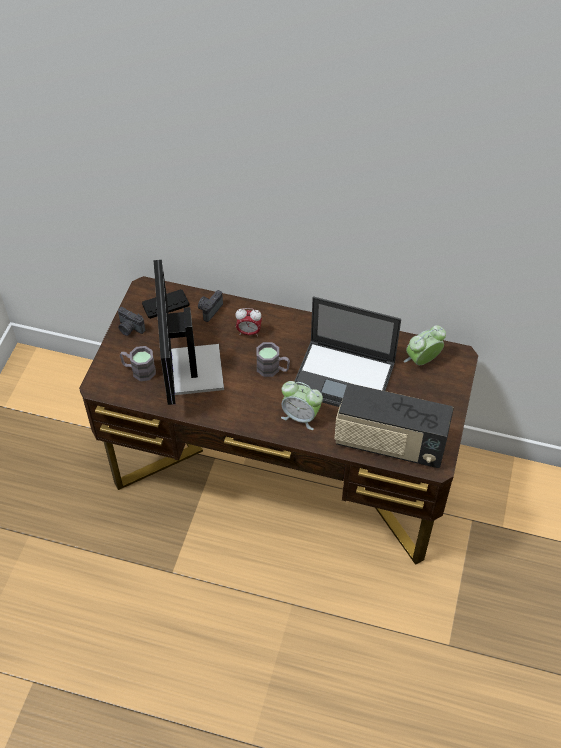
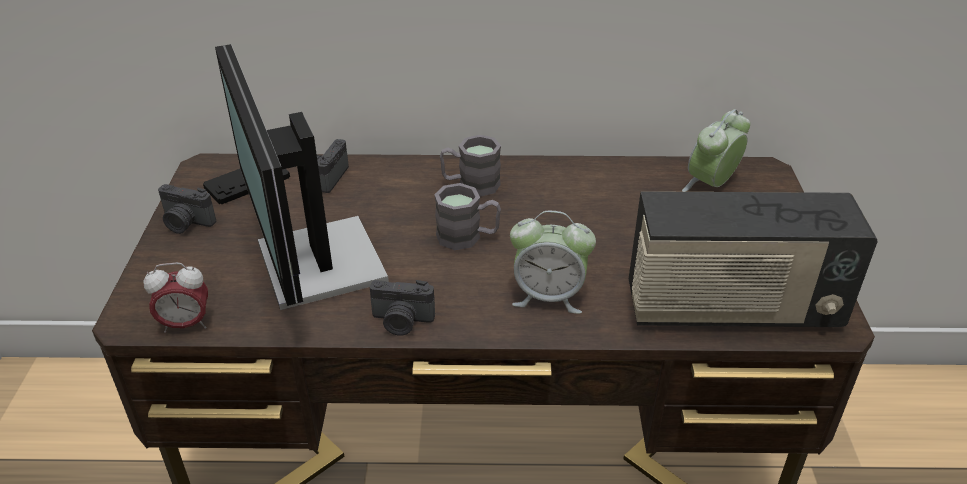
camera: 15 degrees left, 15 degrees down
grey mug [120,346,156,381] -> grey mug moved to [440,135,501,197]
alarm clock [235,308,262,337] -> alarm clock moved to [144,262,208,333]
laptop [294,296,401,407] -> none
none -> camera [370,280,435,336]

